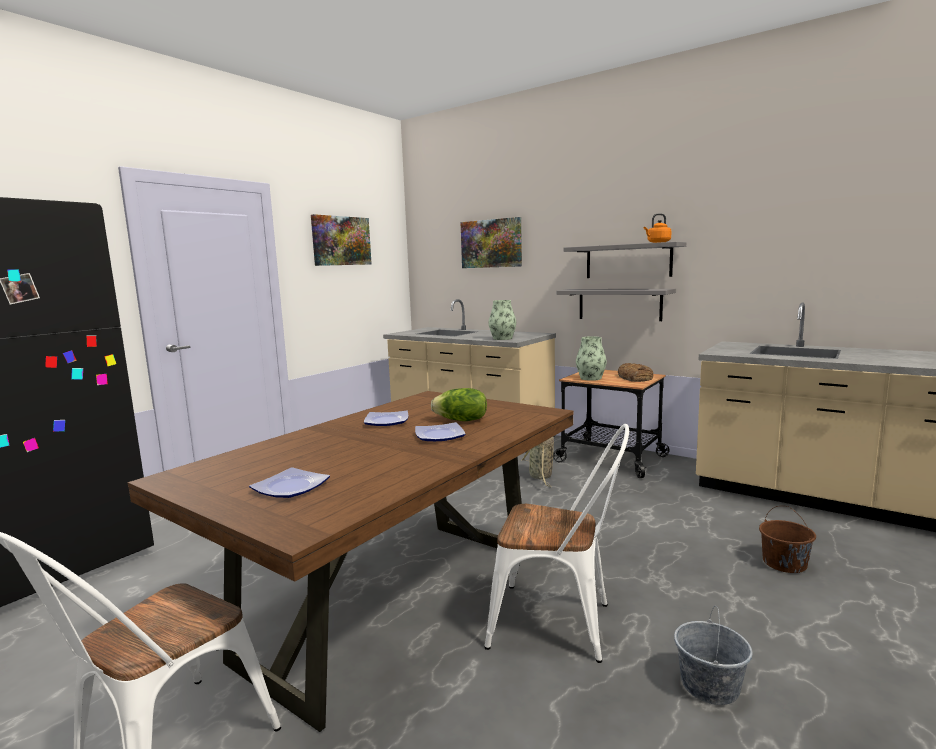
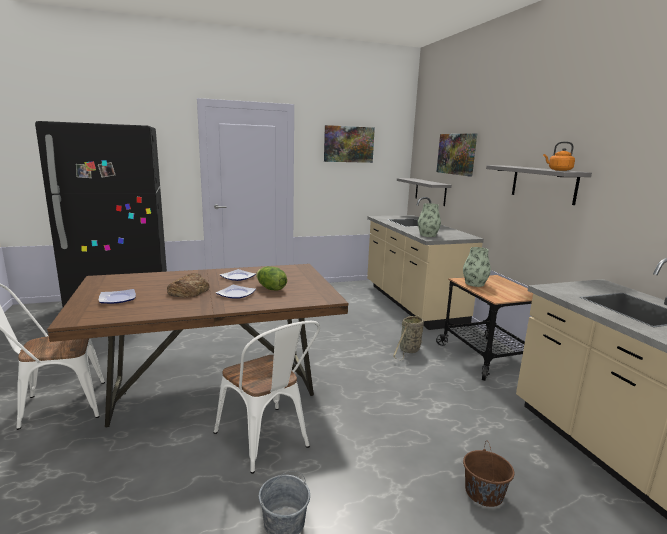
camera: 35 degrees right, 5 degrees up
grey shelf [557,289,676,321] -> grey shelf moved to [397,178,452,206]
bread [618,363,653,382] -> bread moved to [167,273,209,297]

